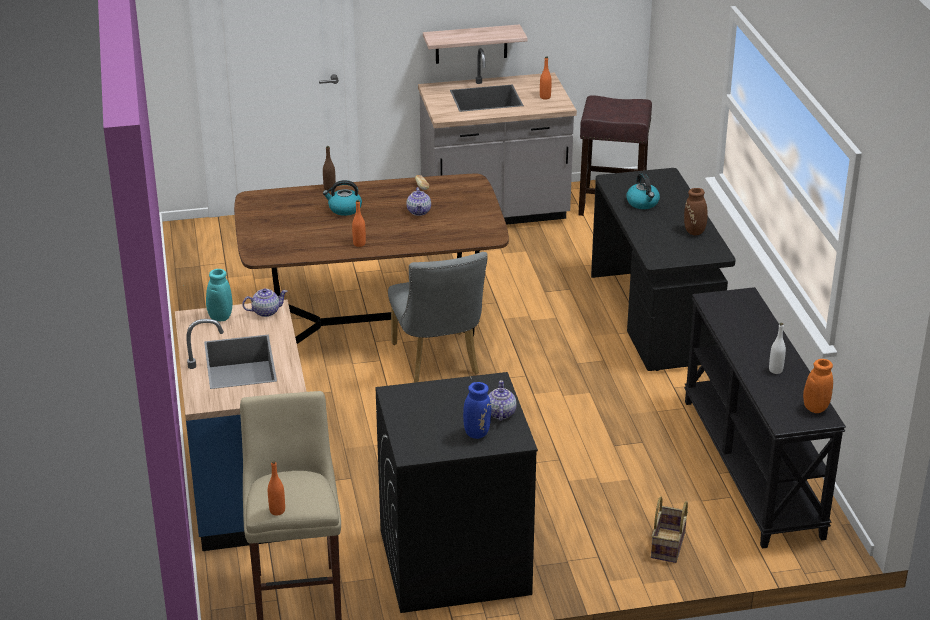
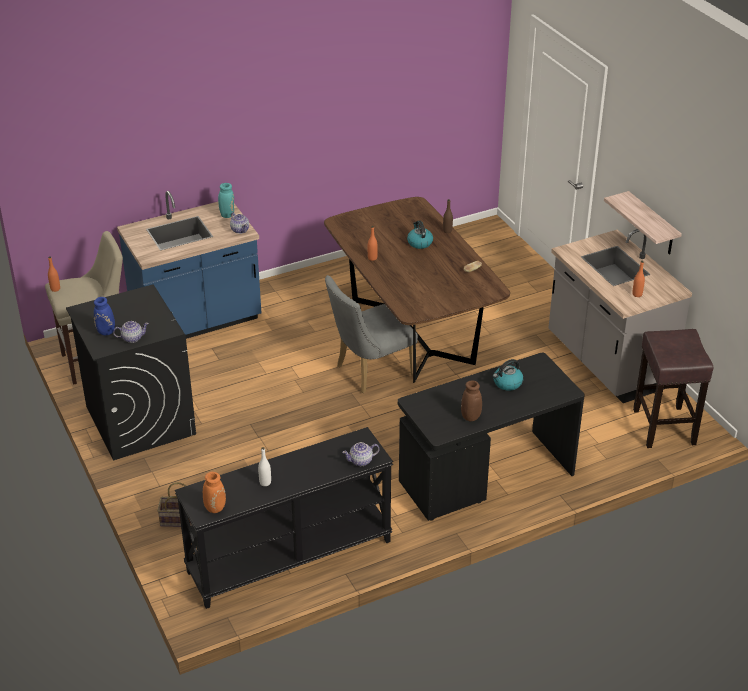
camera: 75 degrees right, 5 degrees up
teapot [406,187,431,216] -> teapot moved to [342,442,380,466]

